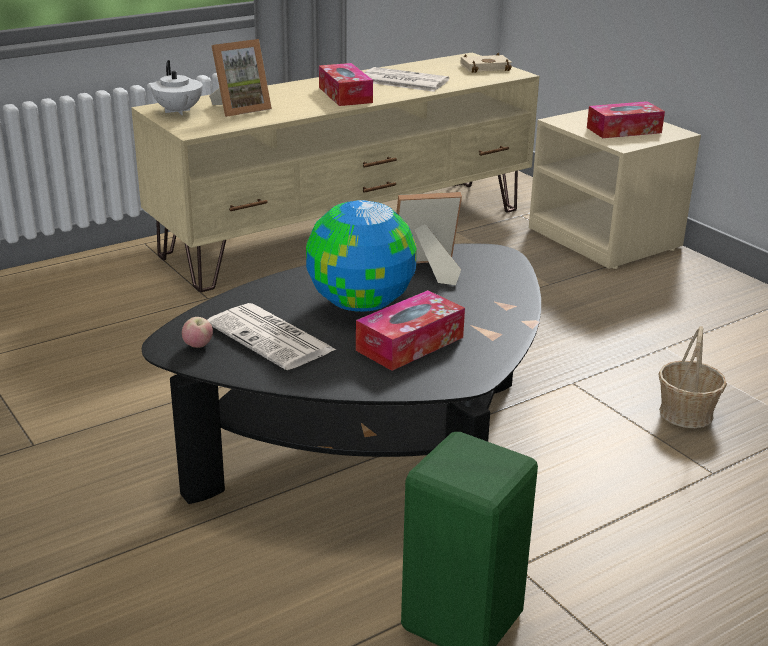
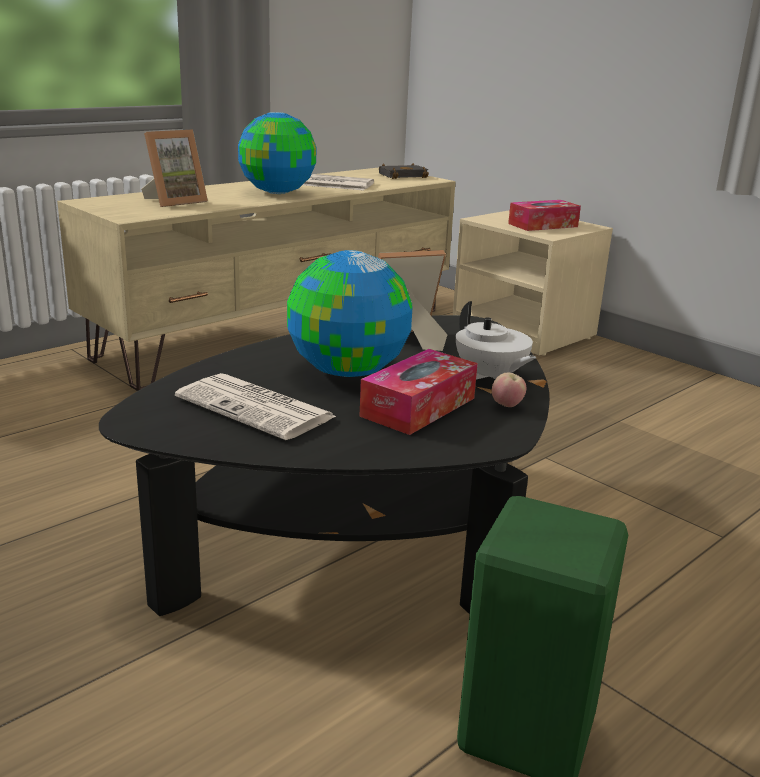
camera: 10 degrees left, 5 degrees down
white teapot [151,60,203,115] -> white teapot moved to [456,301,536,379]
apple [182,317,213,348] -> apple moved to [492,373,526,407]
tissue box [319,63,373,106] -> globe [238,112,316,194]
beige book [460,53,512,73] -> black book [379,163,429,179]
basket [658,326,727,428] -> none

